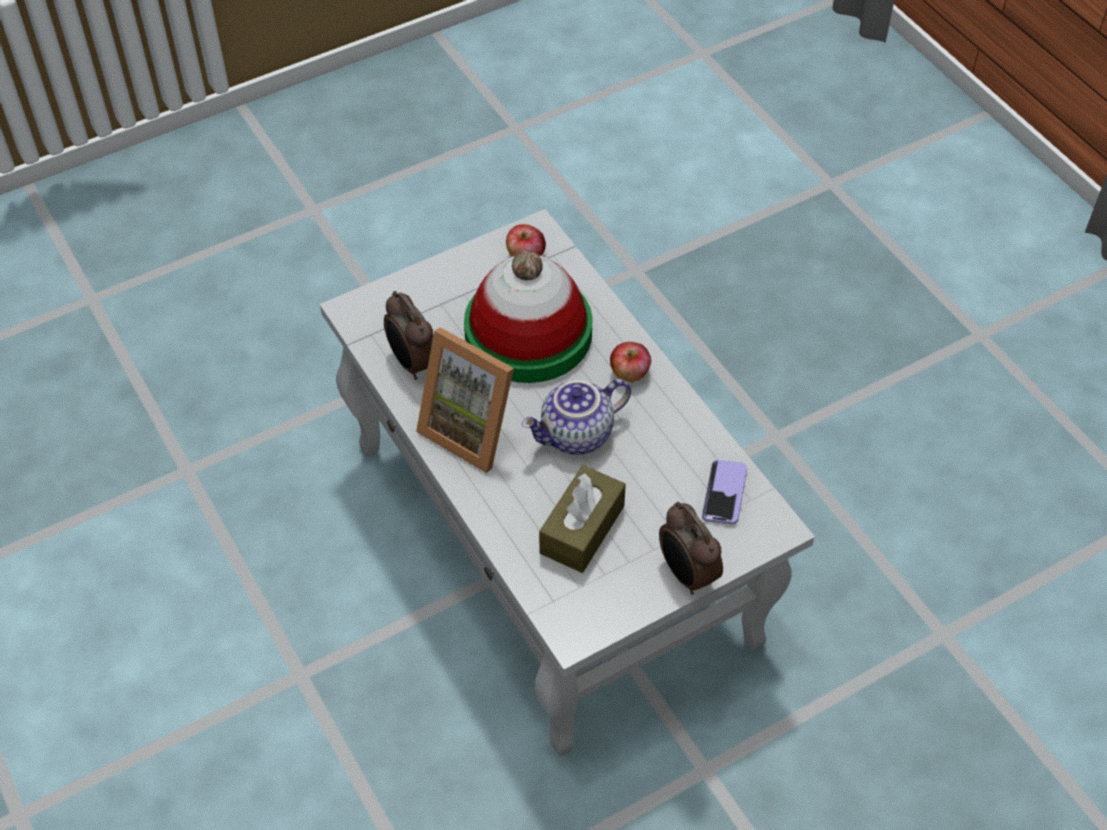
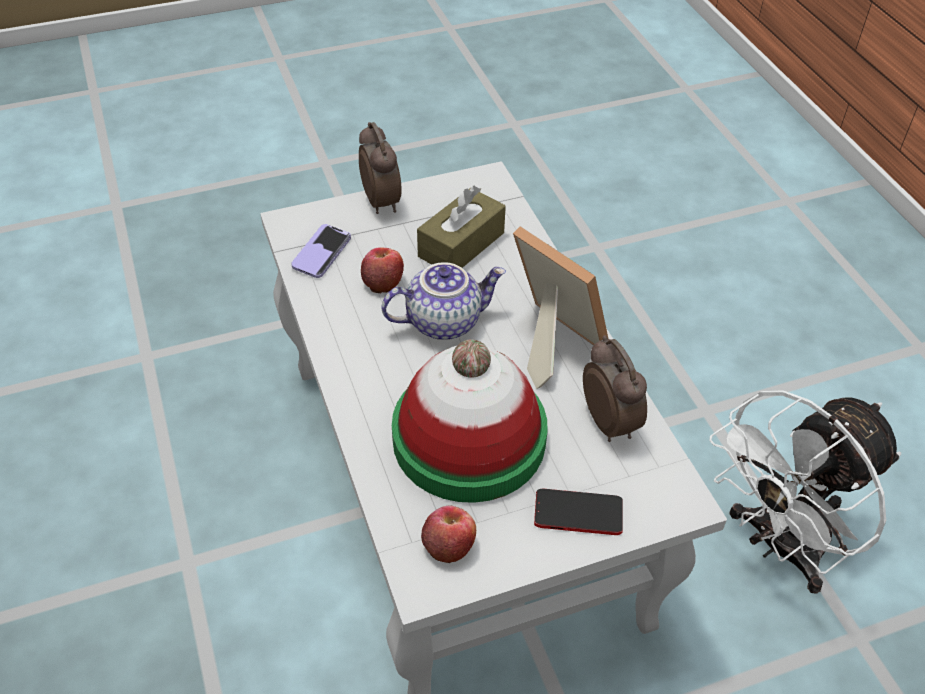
camera: 170 degrees left, 5 degrees down
apple [610,342,651,382] -> apple moved to [361,248,404,293]
none -> phone [534,489,623,535]
none -> white fan [709,390,901,594]

